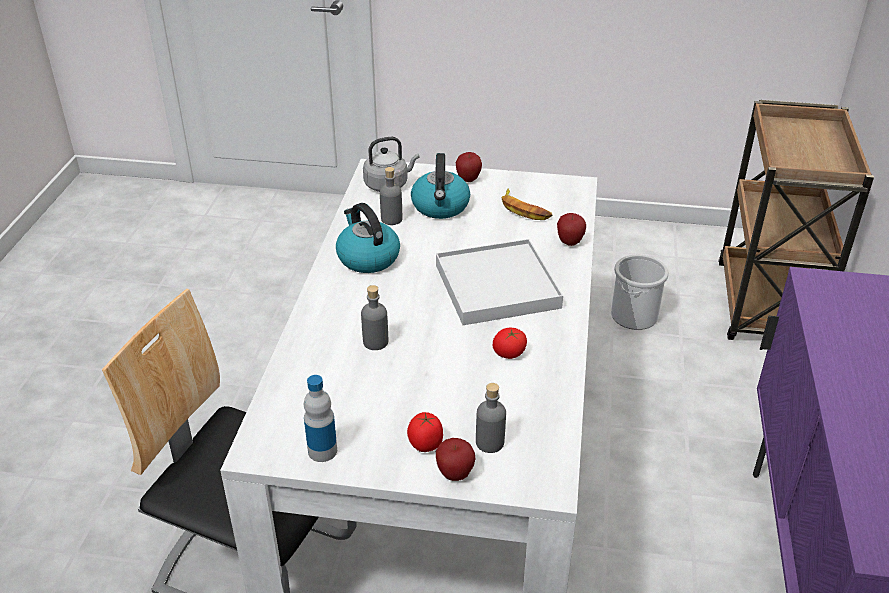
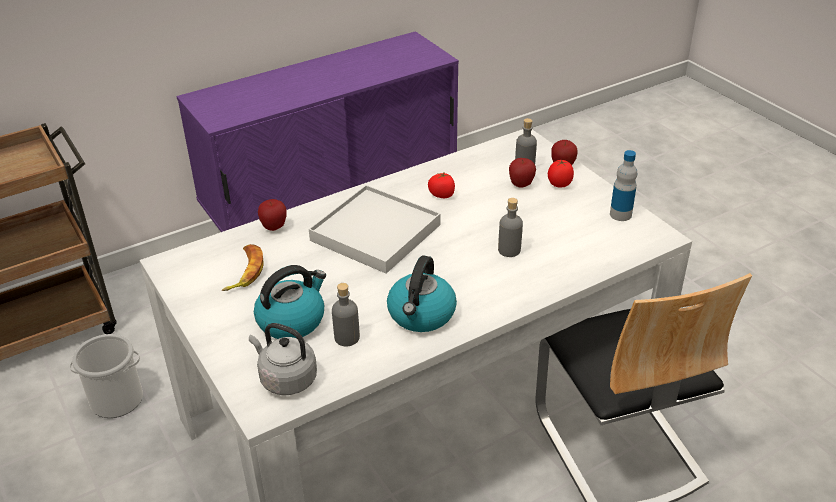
camera: 130 degrees left, 0 degrees up
apple [456,152,482,182] -> apple moved to [509,158,536,188]

